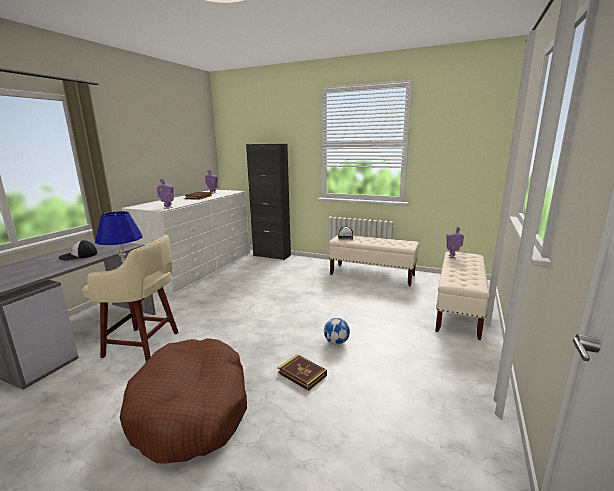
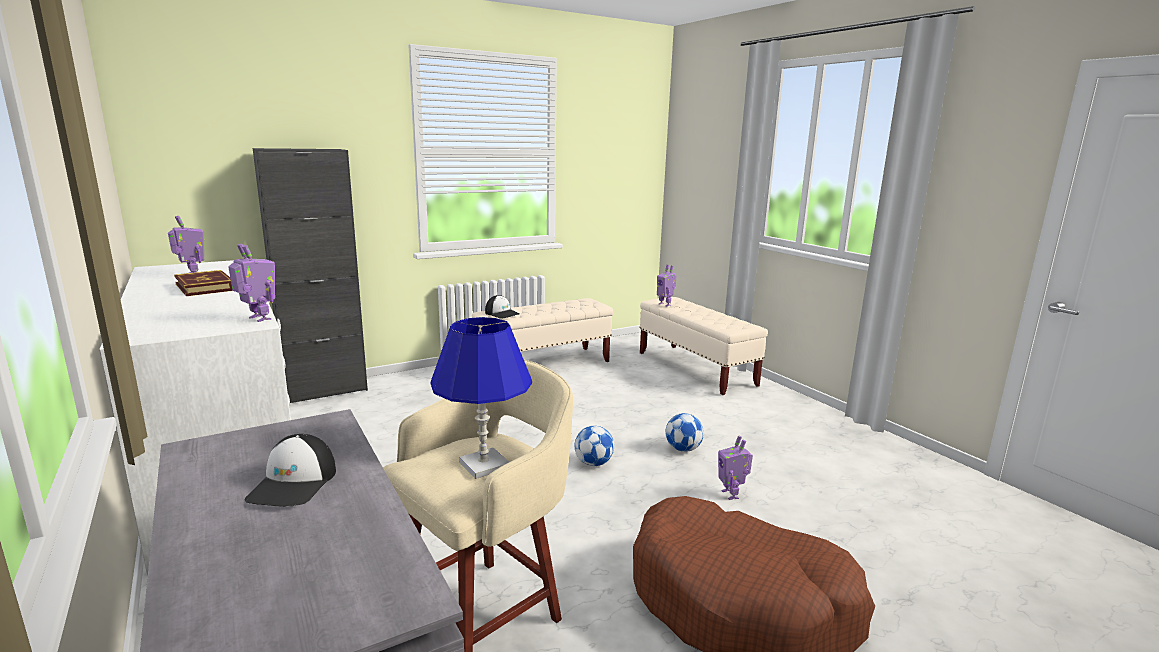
camera: 55 degrees left, 0 degrees up
book [278,355,327,391] -> toy robot [718,435,753,500]
none -> football [575,426,614,466]

